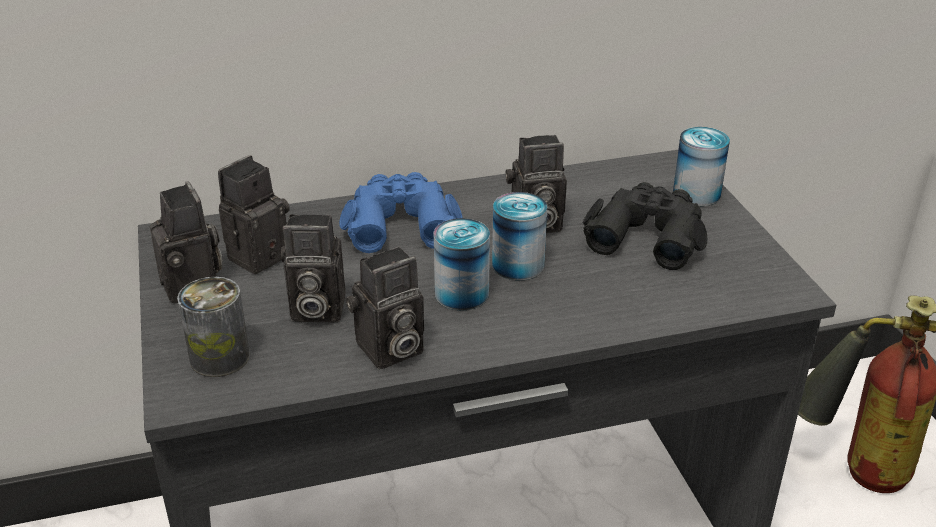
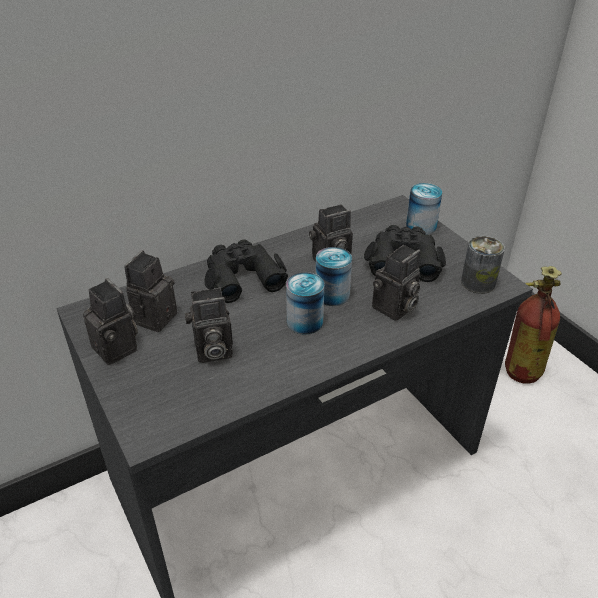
camera: 15 degrees left, 5 degrees up
can [177,277,250,377] -> can moved to [461,236,505,294]
blue binoculars [339,172,463,253] -> black binoculars [204,240,288,303]
camera [346,246,424,369] -> camera moved to [372,245,420,321]

